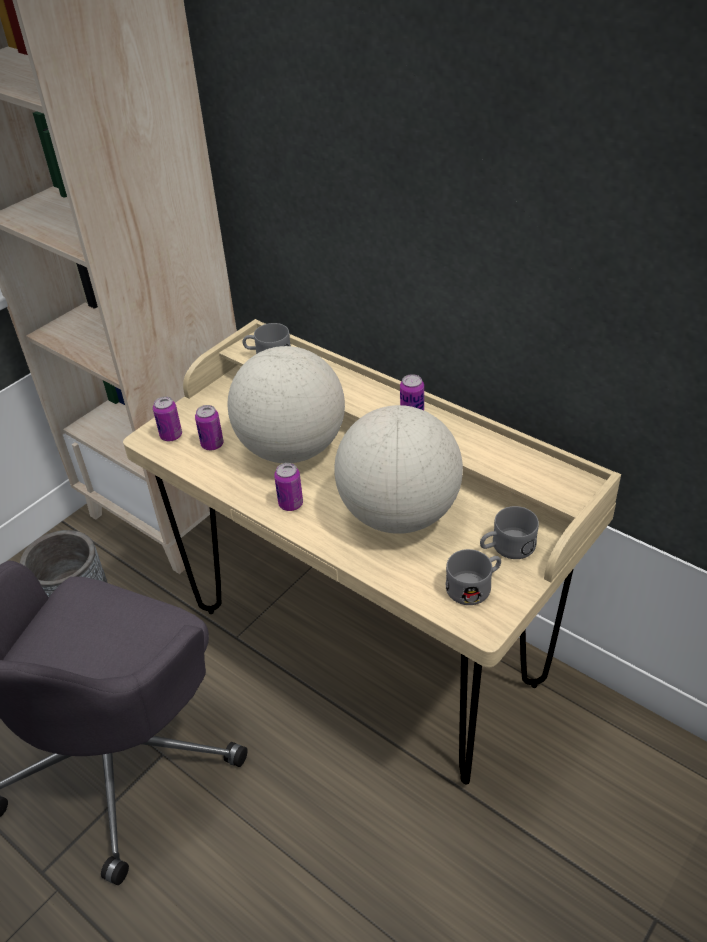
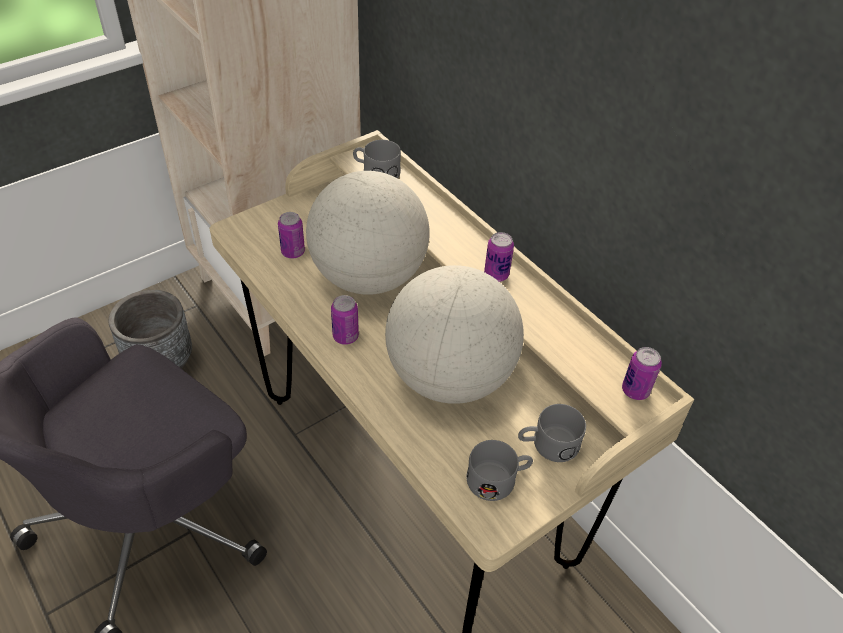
camera: 10 degrees right, 5 degrees up
can [153,396,182,441] -> can moved to [622,347,662,400]

